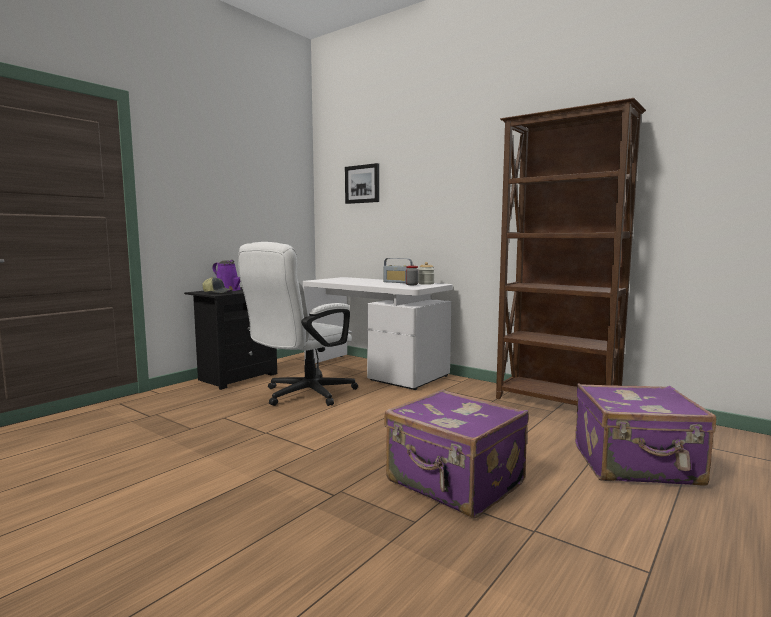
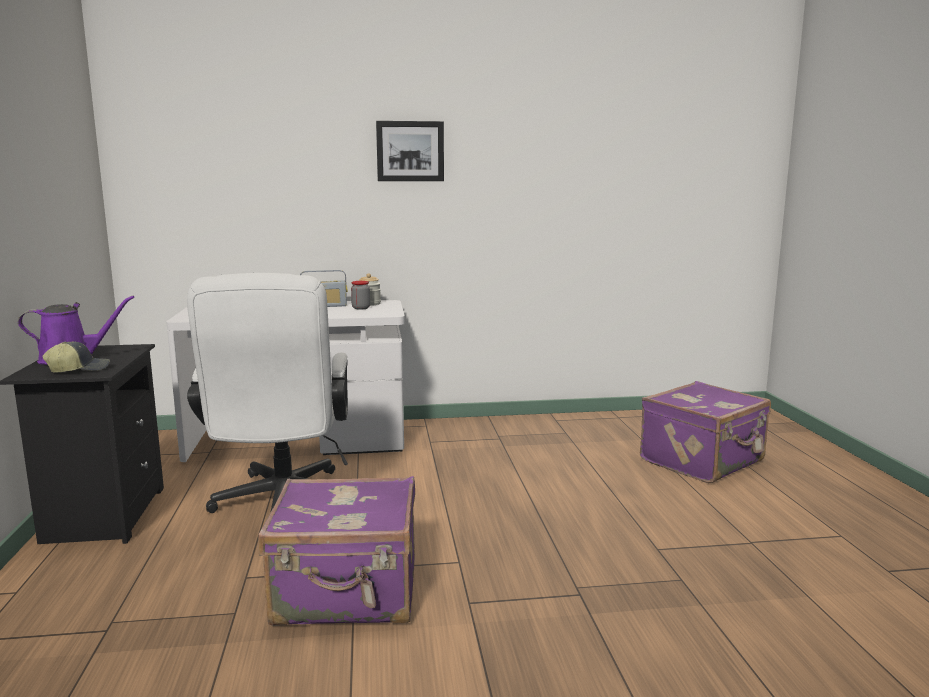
camera: 45 degrees left, 5 degrees up
picture [345,163,379,204] -> picture moved to [376,121,444,181]
purple suitcase [384,389,529,518] -> purple suitcase moved to [259,476,415,626]
brown bookcase [496,98,646,405] -> none

